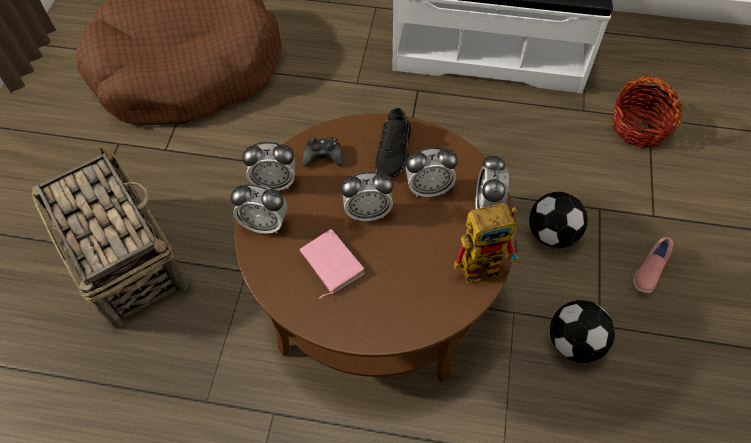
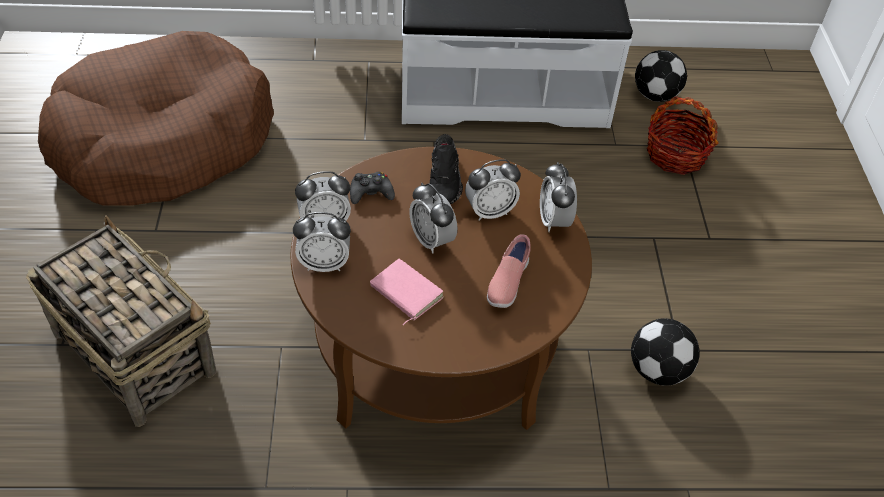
camera: 15 degrees left, 10 degrees down
alarm clock [340,172,394,221] -> alarm clock turned 75 degrees clockwise [409,183,457,254]
toy robot [453,203,519,284] -> none
football [529,192,588,248] -> football moved to [635,50,687,102]
pink shoe [633,237,673,293] -> pink shoe moved to [487,234,531,308]

